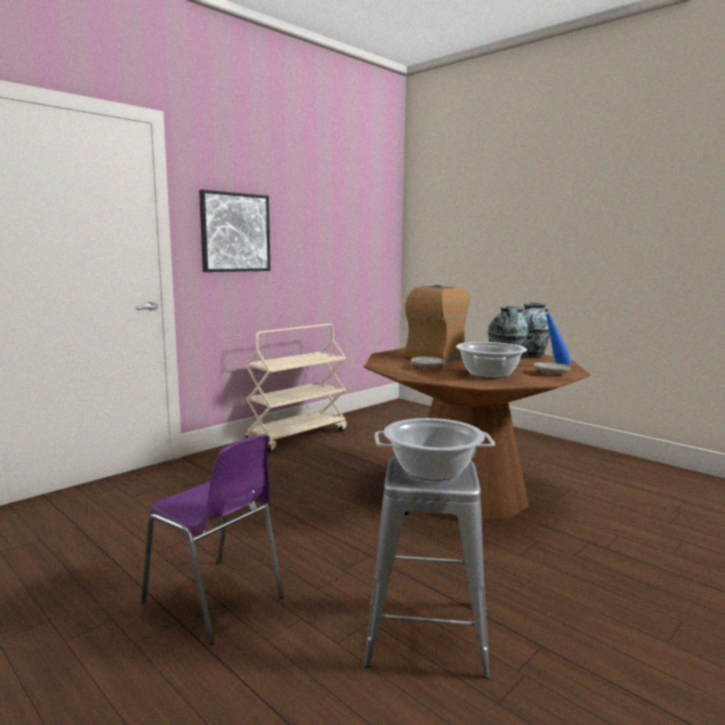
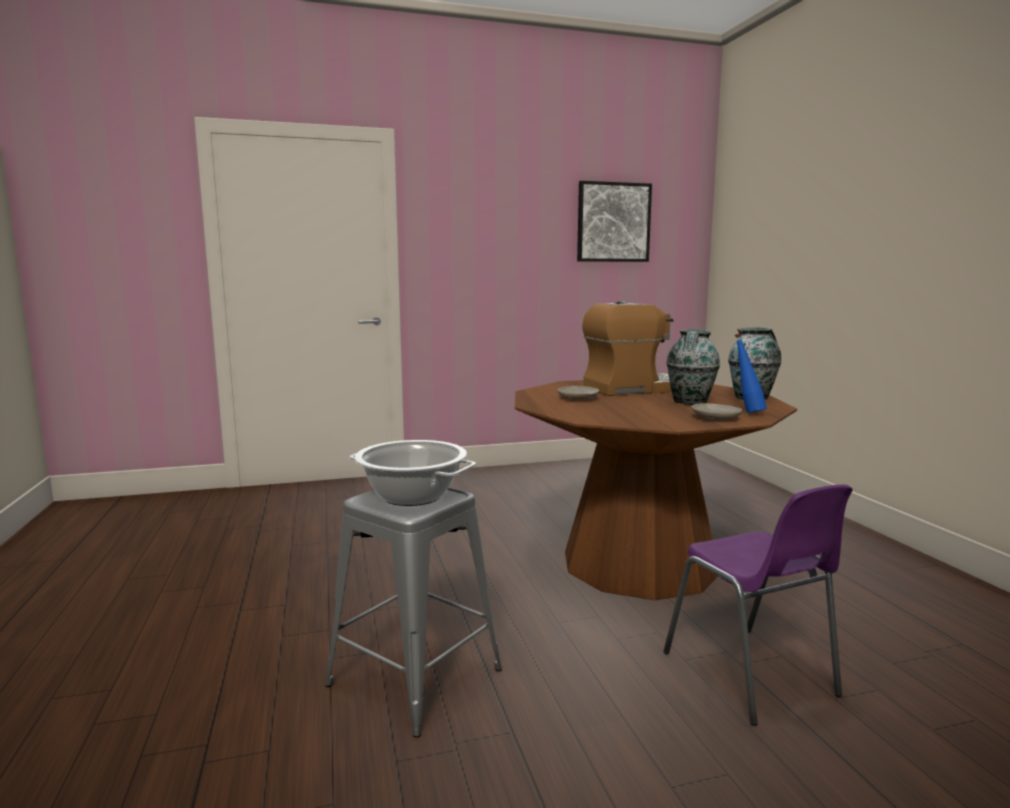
camera: 30 degrees right, 0 degrees up
purple chair [141,434,284,645] -> purple chair moved to [663,485,853,726]
picture [199,190,270,272] -> picture moved to [577,181,652,262]
beige cart [244,324,347,453] -> none
cooking pot [456,342,527,378] -> none

